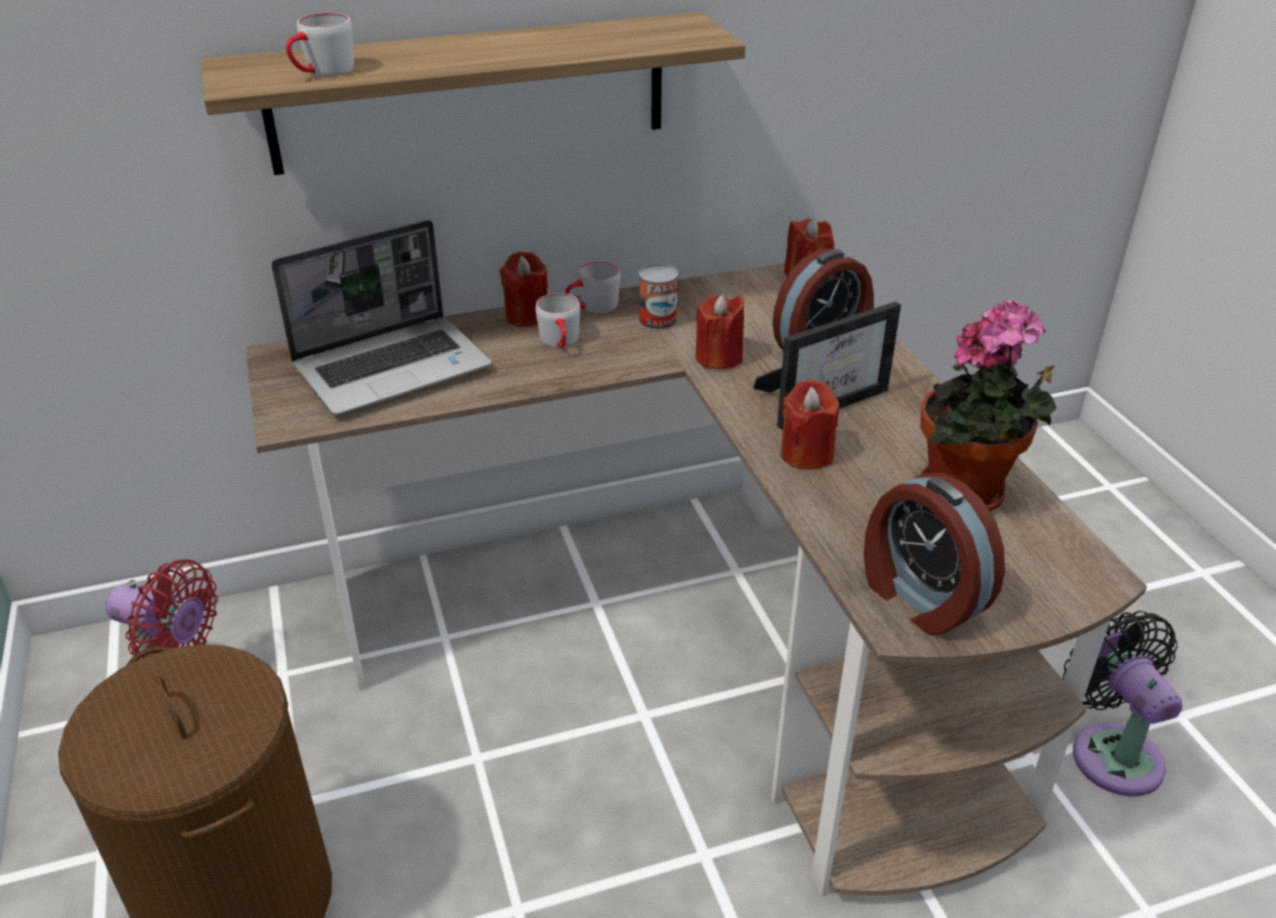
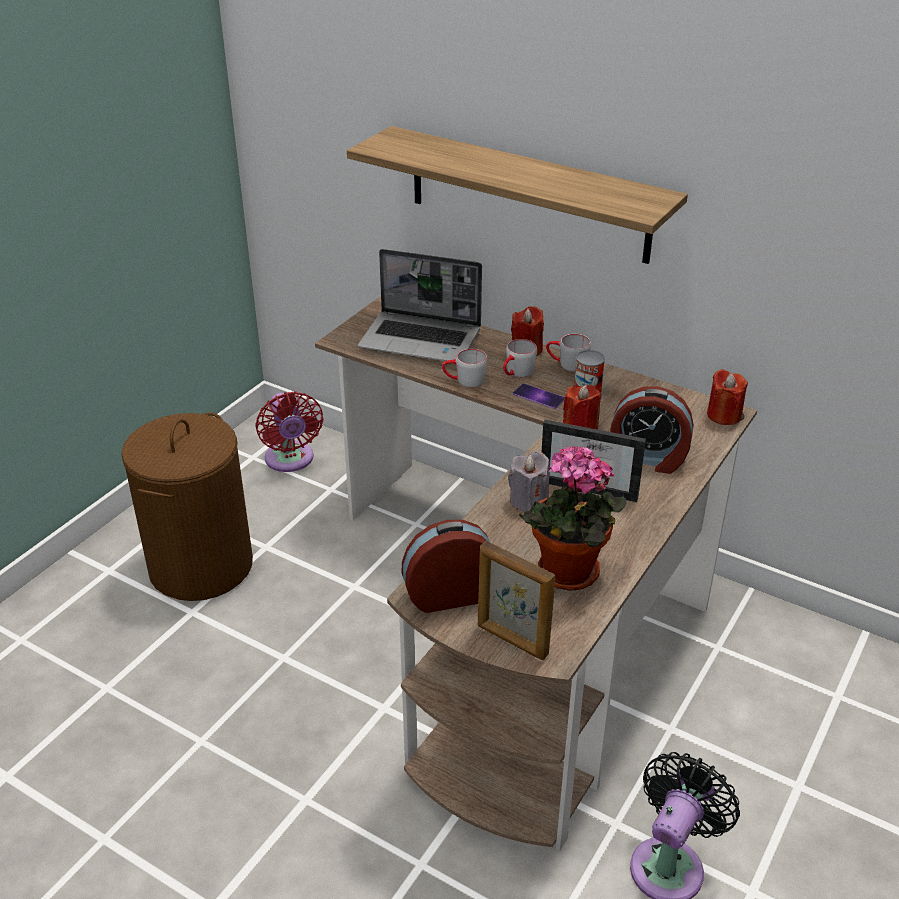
camera: 50 degrees right, 0 degrees up
grey mug [286,13,354,76] -> grey mug moved to [442,349,487,388]
red candle [781,380,839,470] -> grey candle [508,451,550,512]
alarm clock [864,473,1005,636] -> alarm clock turned 60 degrees clockwise [401,520,490,613]
none -> picture frame [478,541,555,660]
none -> phone [513,383,565,409]

